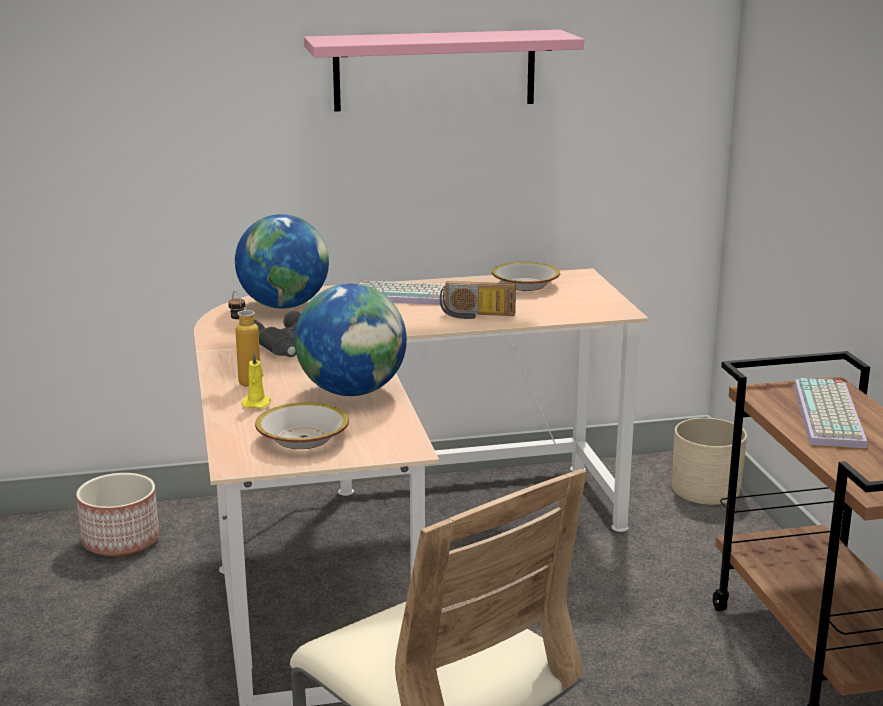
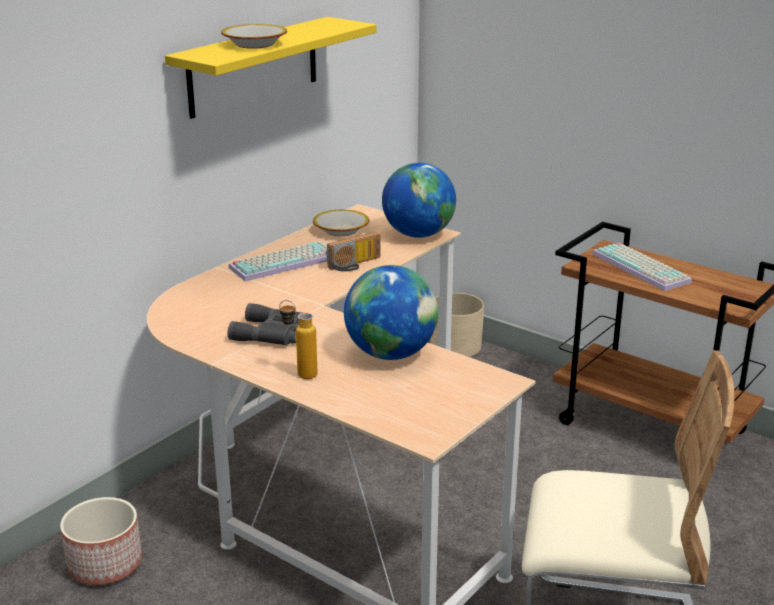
camera: 40 degrees left, 5 degrees up
globe [235,214,329,309] -> globe moved to [382,163,456,238]
yellow candle [241,352,271,409] -> none
bowl [255,403,349,449] -> bowl moved to [221,24,287,49]
pink shelf [304,30,584,112] -> yellow shelf [165,17,376,119]

